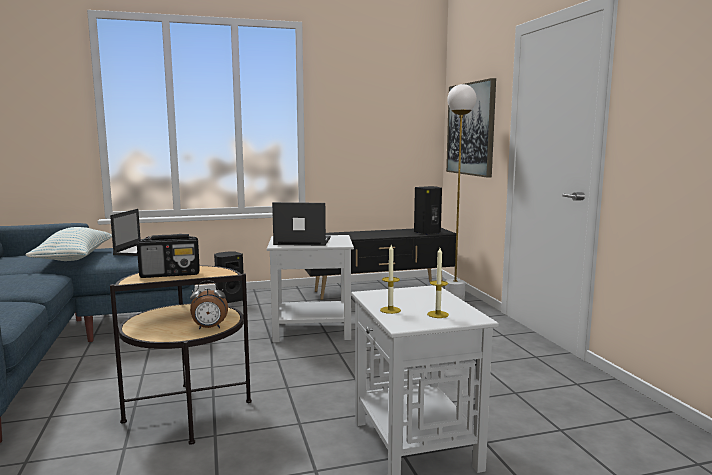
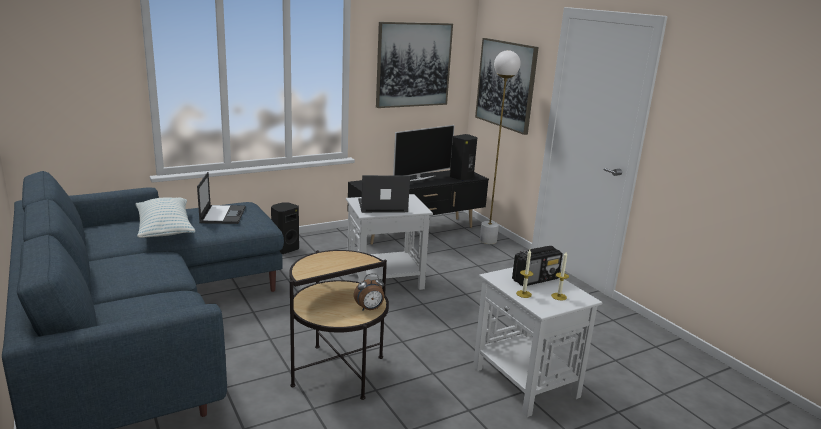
camera: 15 degrees left, 10 degrees up
radio [137,234,200,278] -> radio moved to [512,246,563,286]
none -> picture [376,22,453,108]
none -> television [393,125,455,181]

